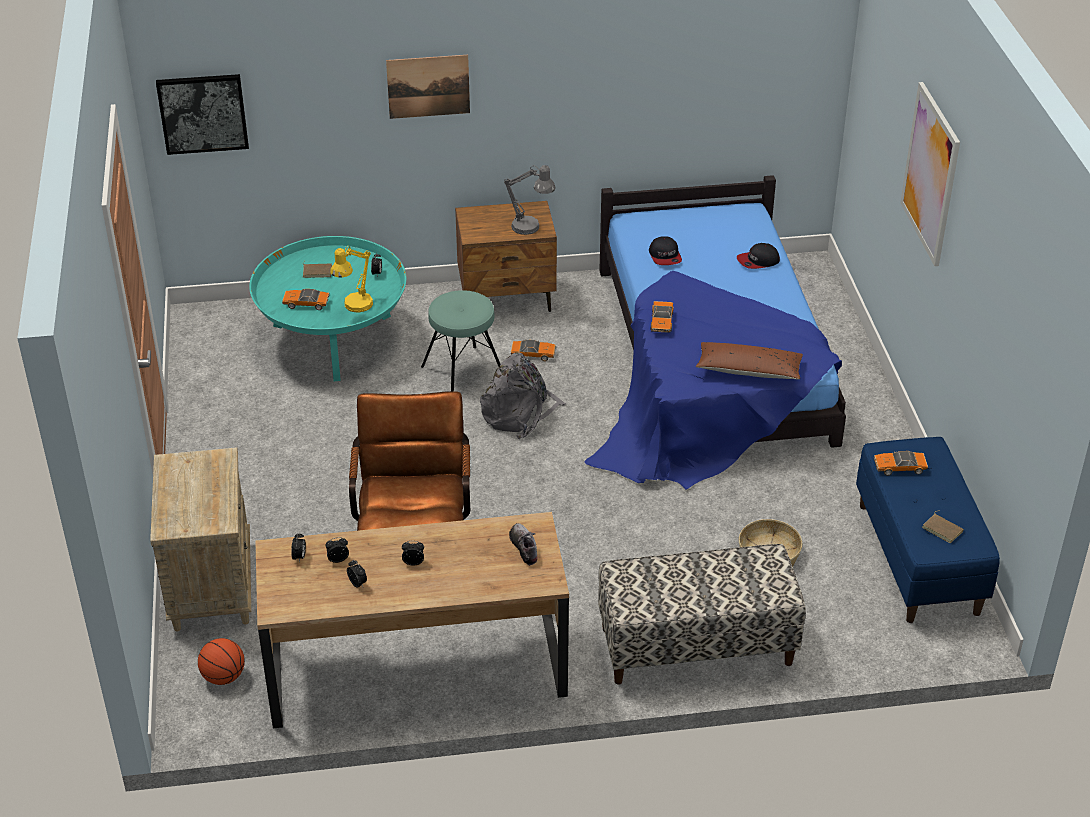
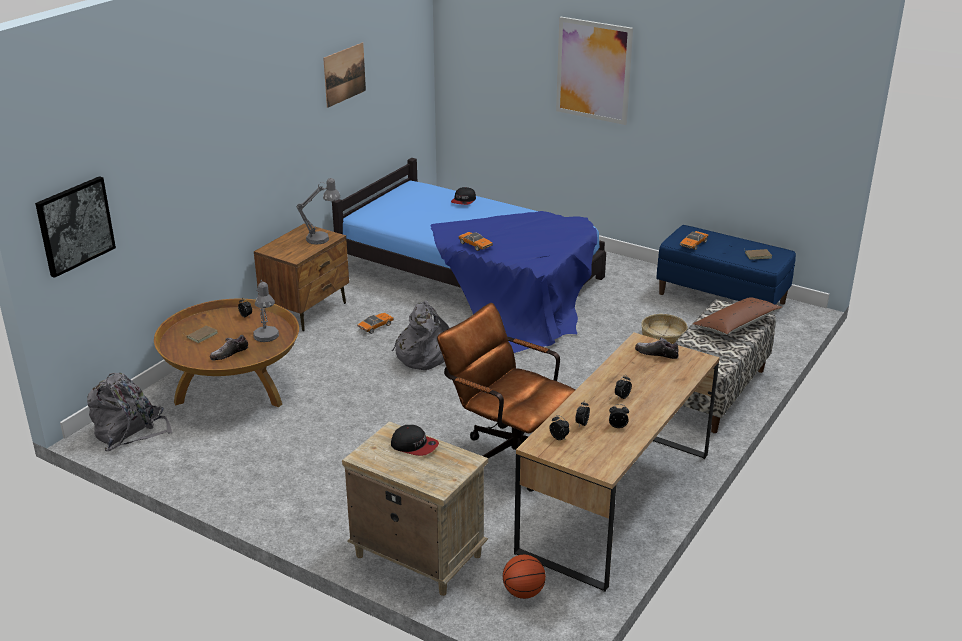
camera: 50 degrees left, 10 degrees down
turquoise coffee table [249,236,406,381] -> brown coffee table [154,299,299,407]
toy car [282,289,329,310] -> shoe [210,335,249,360]
yellow table lamp [330,245,373,312] -> grey table lamp [253,280,279,342]
picture [386,55,470,119] -> picture moved to [323,42,366,108]
turquoise stool [421,290,501,392] -> none
cap [649,236,682,265] -> cap moved to [391,425,439,456]
brown pillow [696,342,803,379] -> brown pillow moved to [693,297,783,335]
none -> grey backpack [87,373,172,451]

